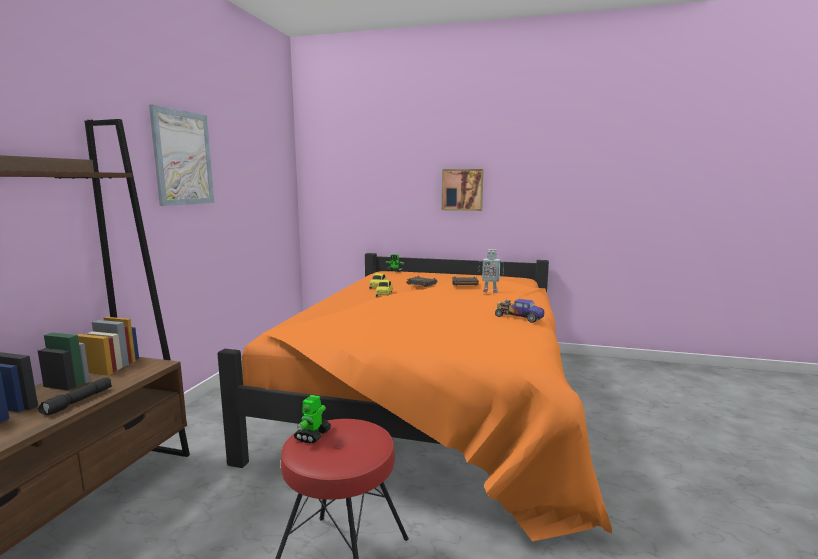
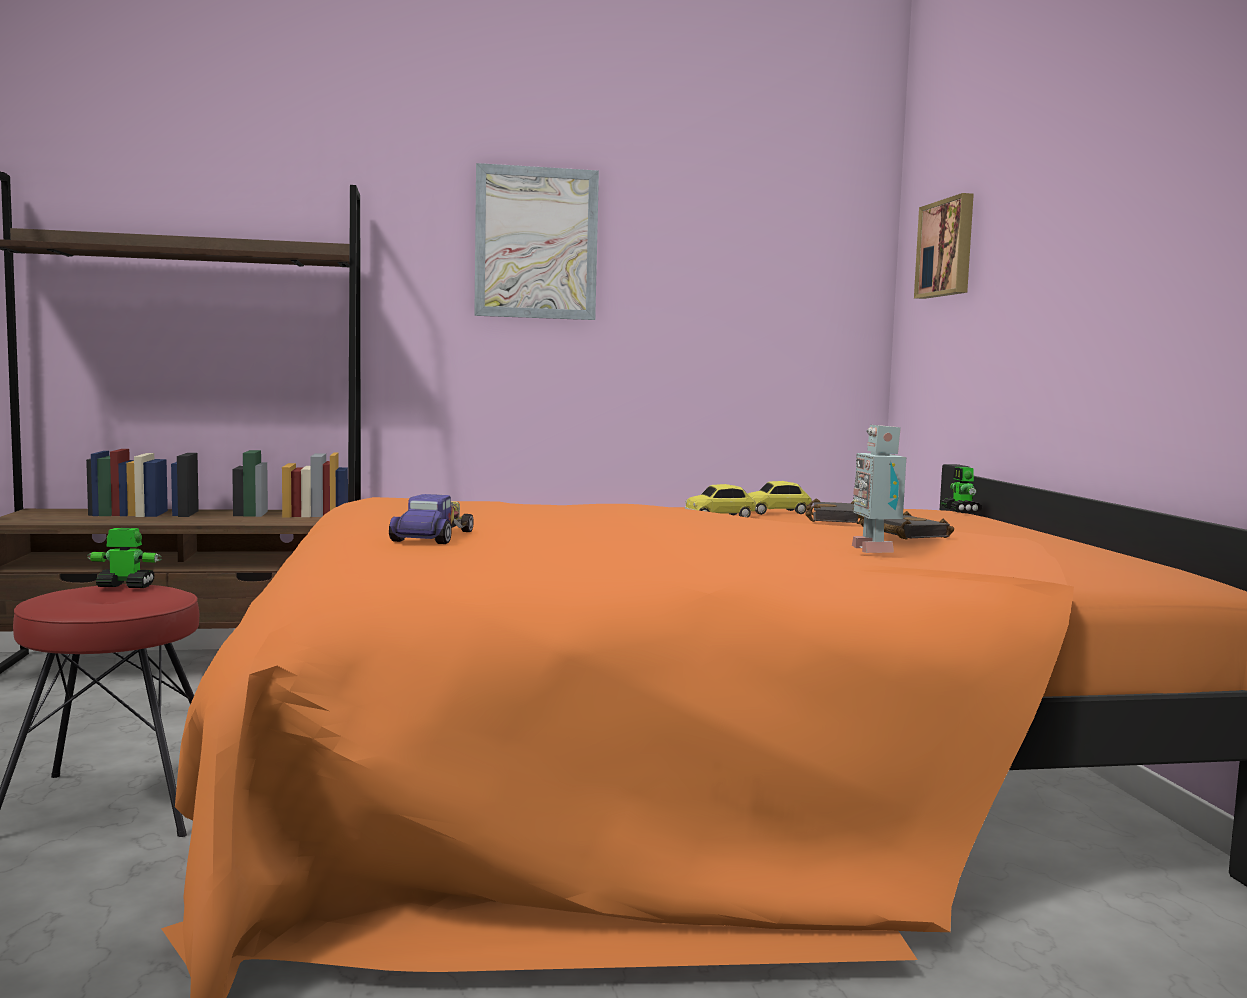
camera: 65 degrees right, 5 degrees down
black flashlight [38,377,112,415] -> none
picture [442,169,484,211] -> picture moved to [914,193,974,299]
toy car [495,299,544,323] -> toy car moved to [389,494,474,544]

